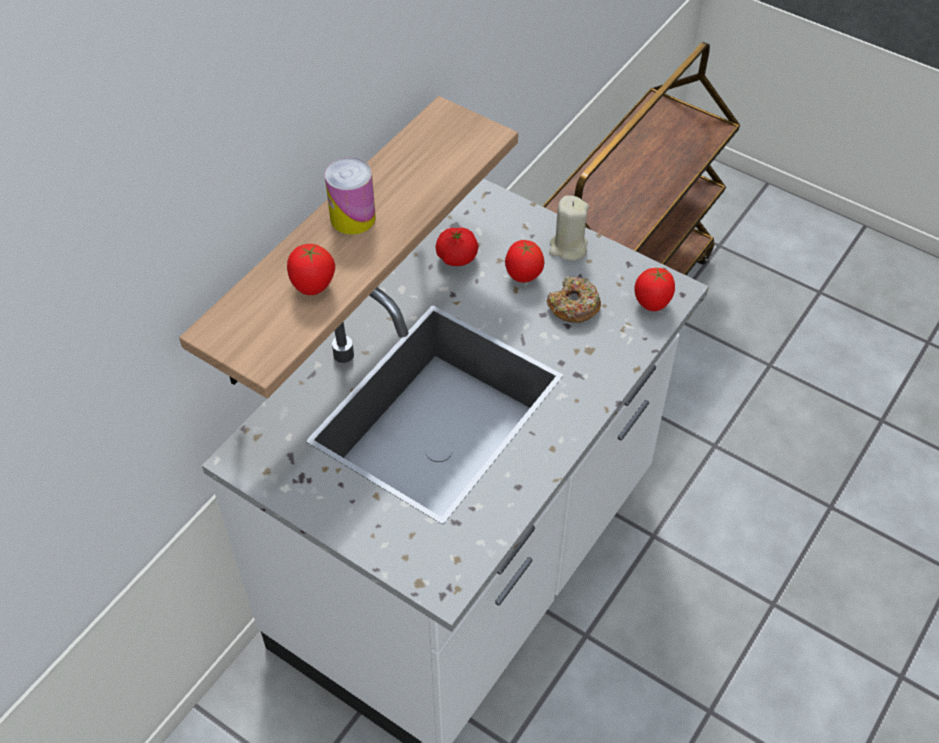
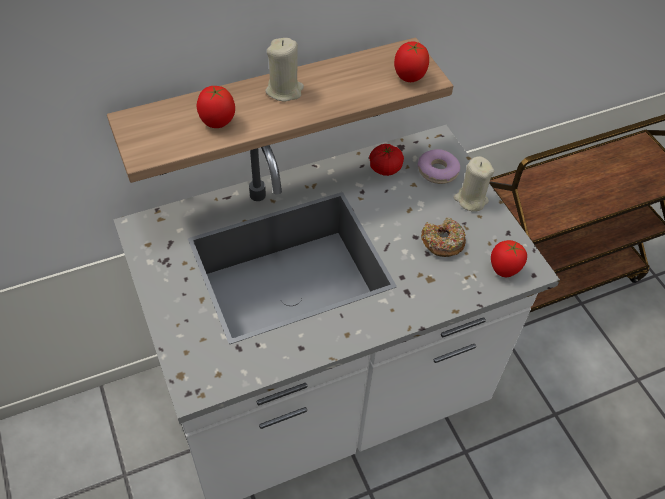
camera: 30 degrees right, 0 degrees up
can [325,157,376,235] -> beige candle [265,38,304,101]
tomato [505,240,544,283] -> tomato moved to [394,42,429,82]
none -> donut [418,149,460,184]

